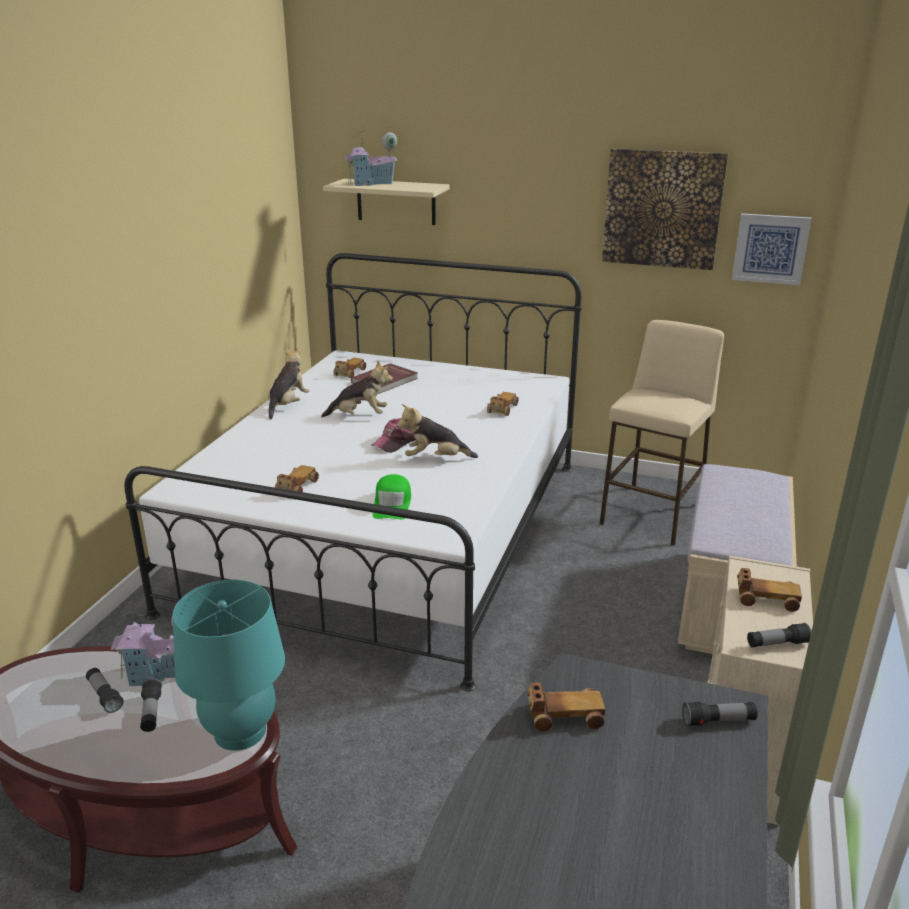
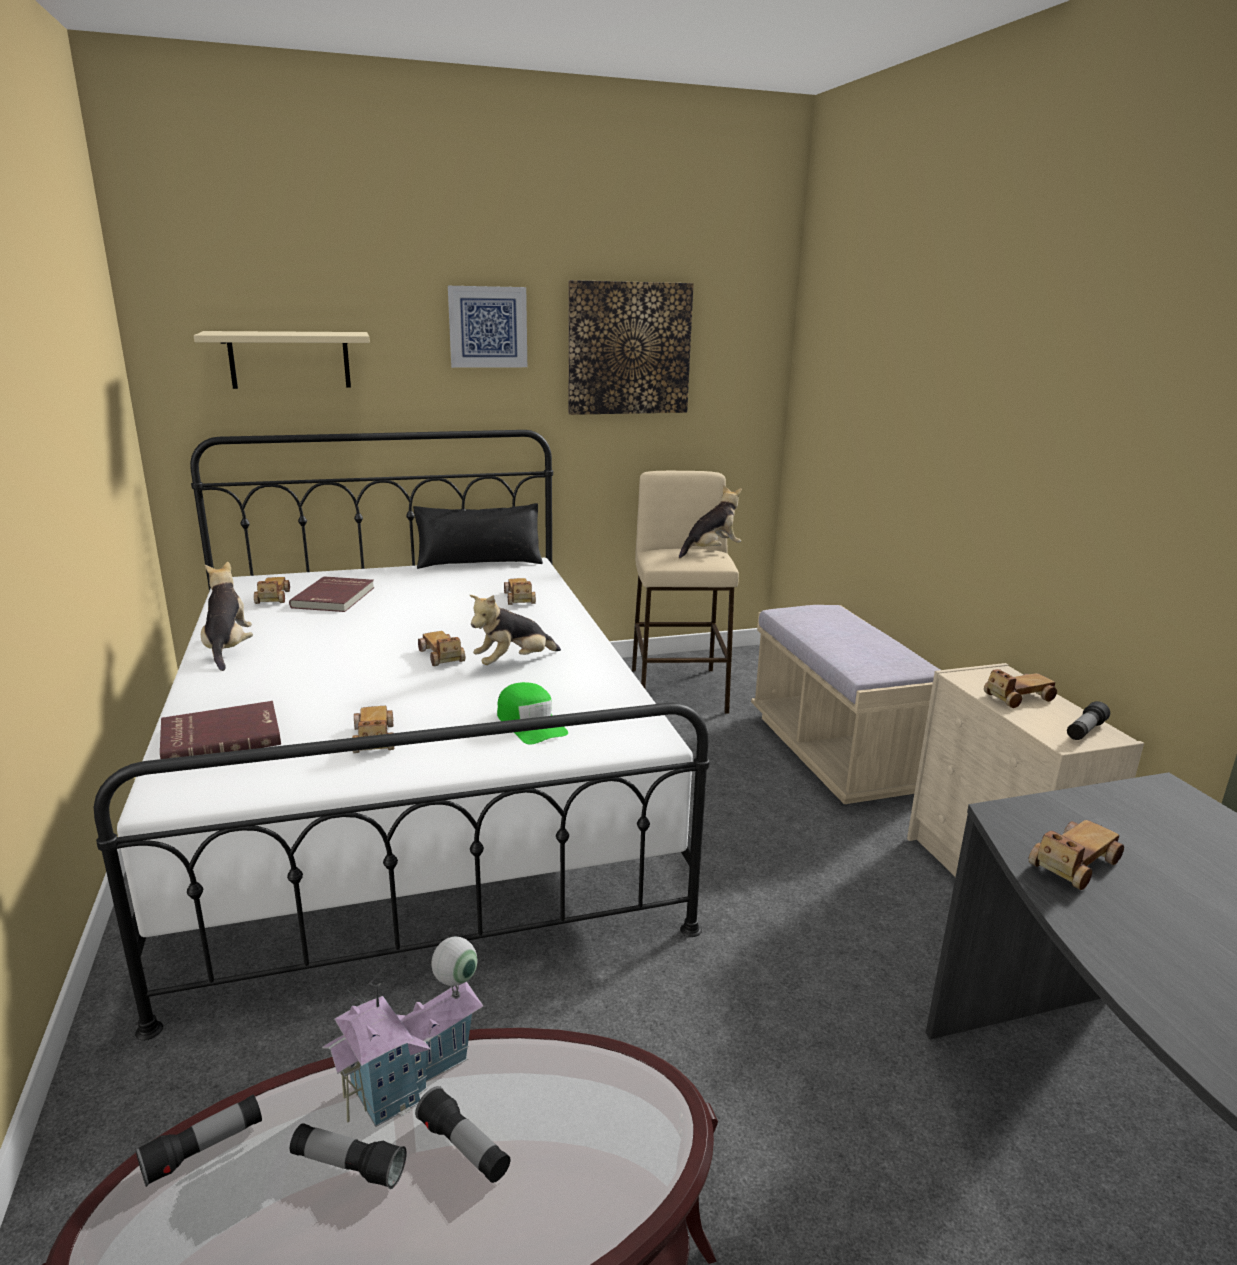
camera: 35 degrees left, 5 degrees down
turquoise table lamp [173,580,285,751] -> none
plush toy [321,361,393,417] -> plush toy moved to [679,485,742,558]
toy house [345,130,397,186] -> none
cap [372,418,416,453] -> toy car [418,631,466,666]
flashlight [682,702,757,726] -> flashlight moved to [135,1095,262,1187]
picture [732,213,812,285] -> picture moved to [448,286,527,368]
none -> red book [160,701,281,759]
none -> black pillow [413,503,543,569]

